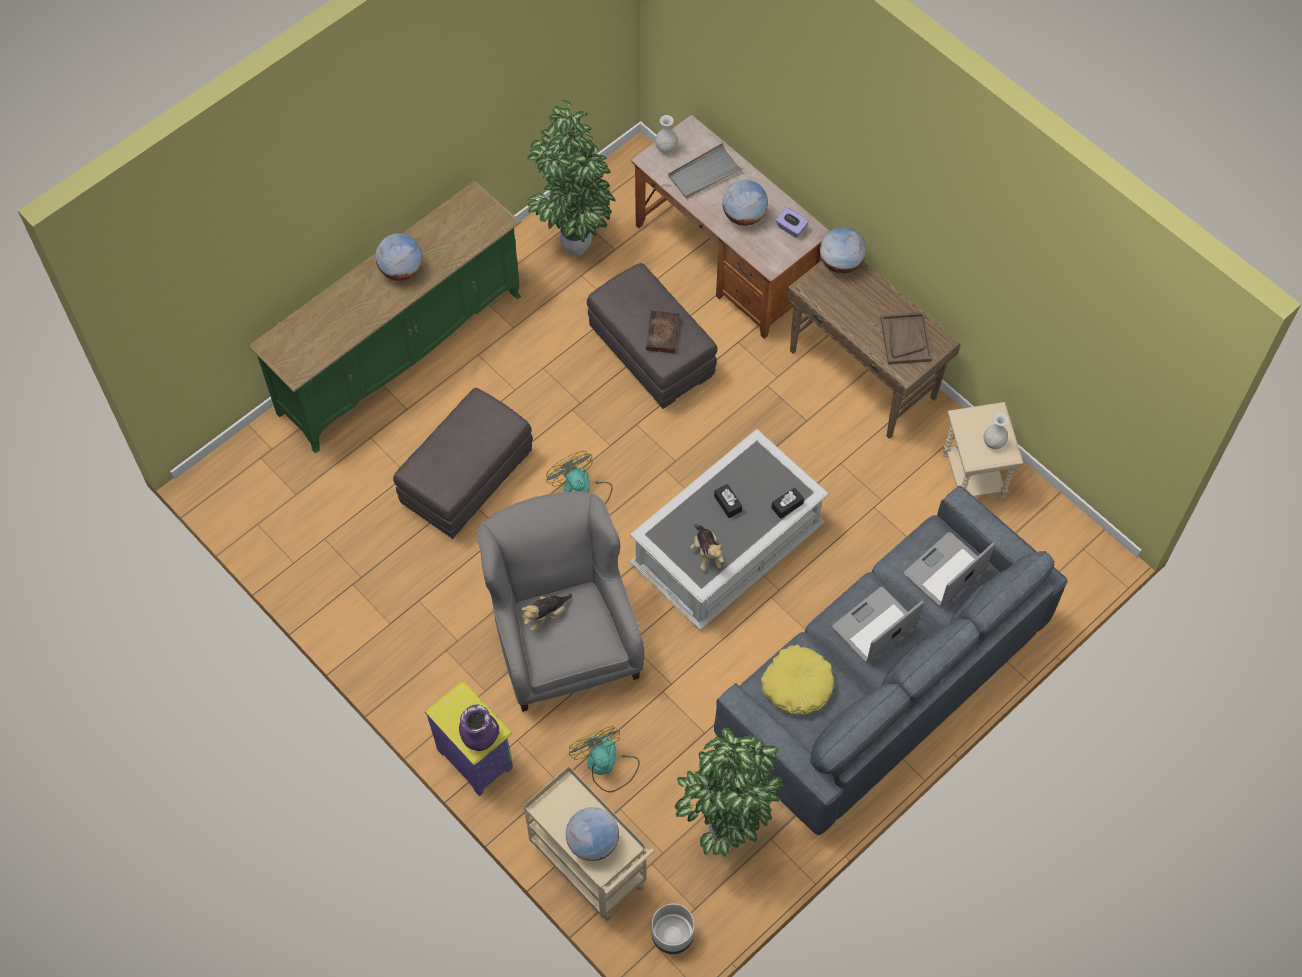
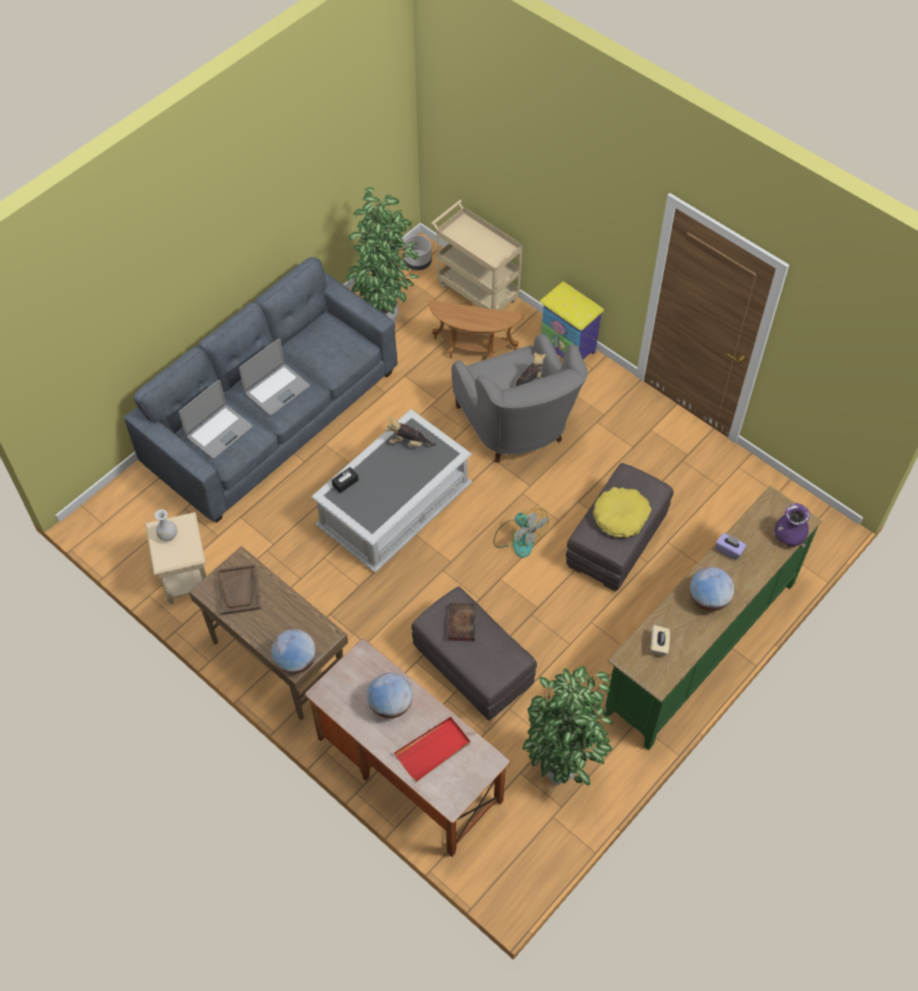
camera: 175 degrees right, 5 degrees down
purple vase [459,704,499,751] -> purple vase moved to [774,503,810,546]
globe [566,807,619,861] -> none
fan [569,726,640,793] -> brown side table [428,300,523,359]
white vase [655,115,678,154] -> none
grey tray [668,143,743,199] -> red tray [394,717,470,782]
plush toy [690,524,724,570] -> plush toy turned 60 degrees counterclockwise [384,417,436,447]
black tissue box [714,484,742,518] -> none
yellow pillow [761,645,834,715] -> yellow pillow moved to [593,487,651,538]
purple tissue box [776,207,809,238] -> purple tissue box moved to [716,533,746,560]
none -> beige tissue box [651,625,670,656]

